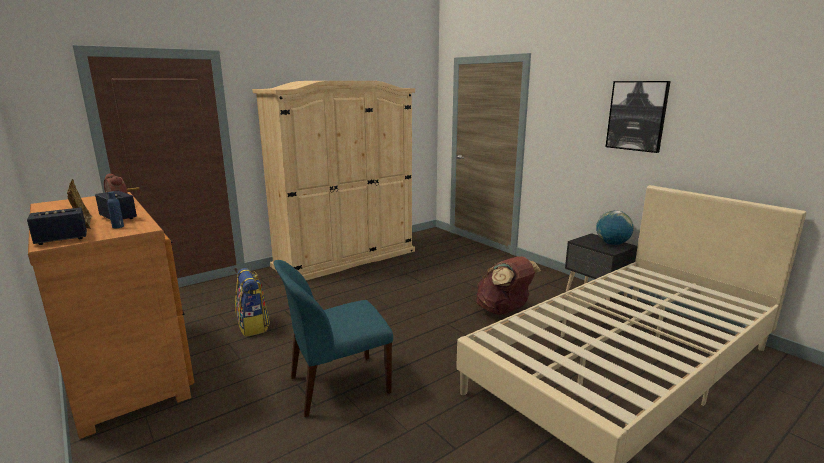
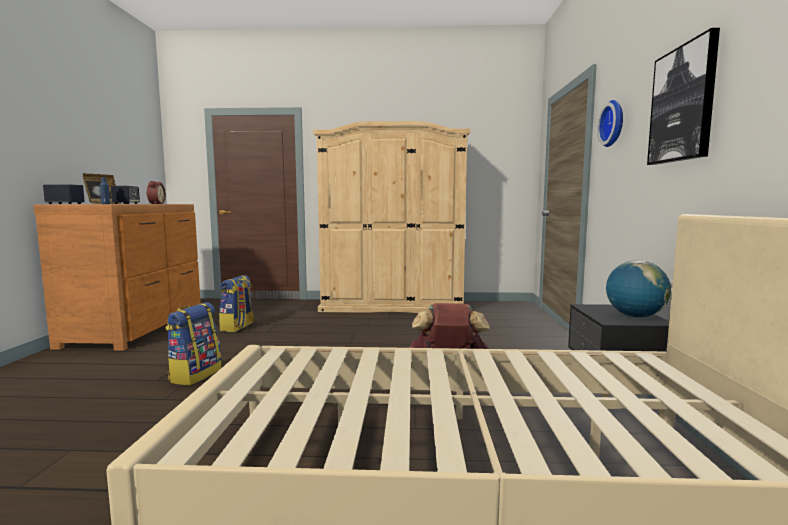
camera: 40 degrees right, 10 degrees down
blue chair [274,260,393,417] -> backpack [165,302,222,385]
none -> wall clock [597,100,623,147]

